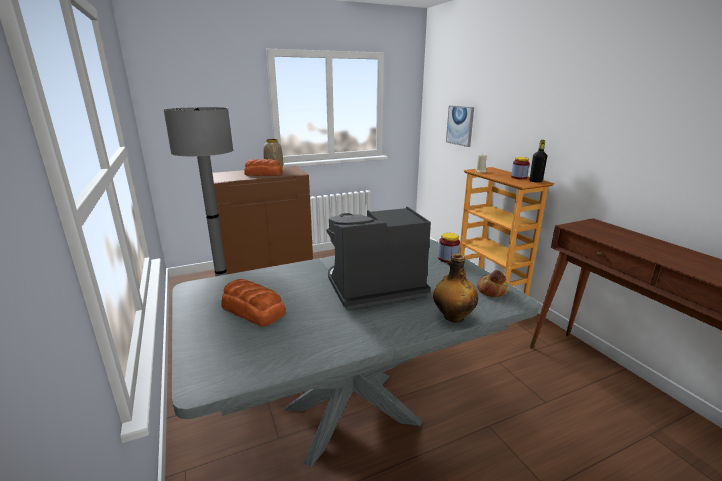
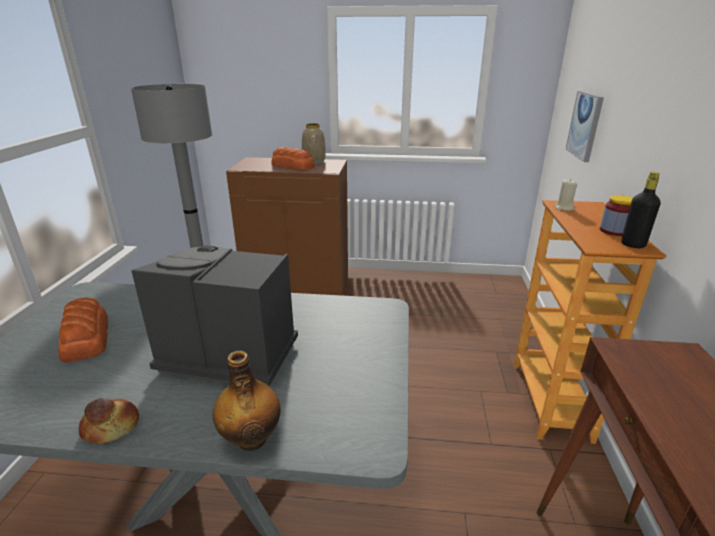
camera: 30 degrees right, 5 degrees up
jar [438,233,460,263] -> none
bread [477,270,508,297] -> bread moved to [79,398,139,444]

